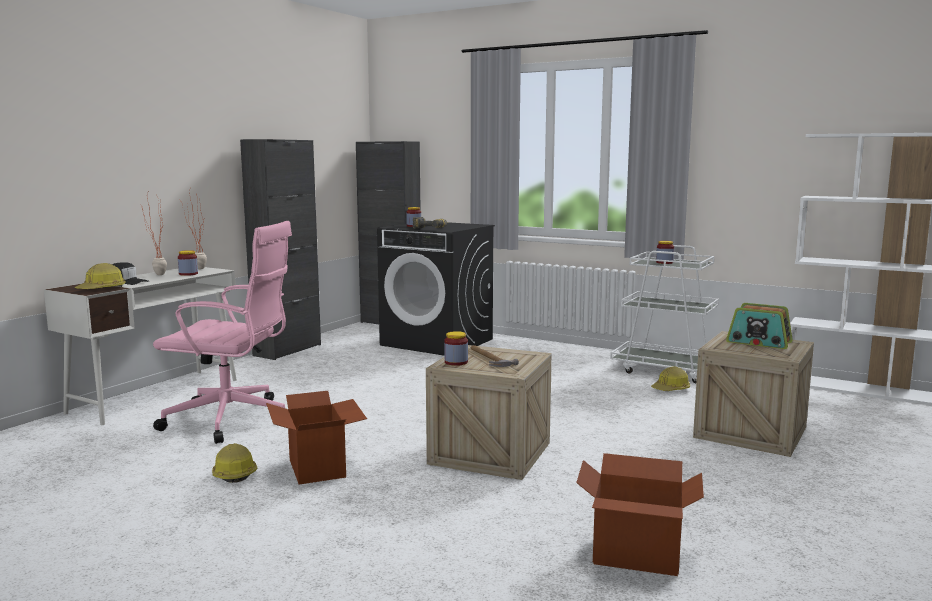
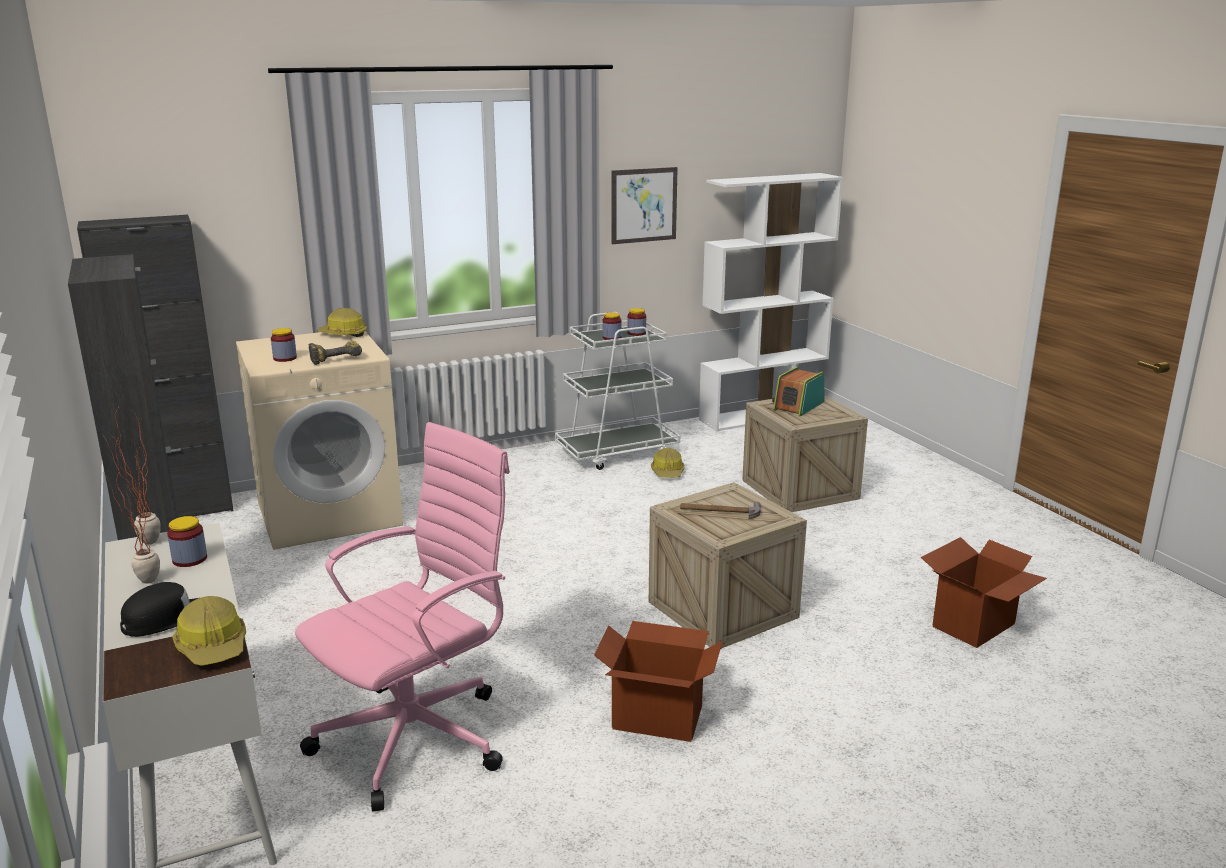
camera: 55 degrees left, 10 degrees up
hard hat [212,443,257,483] -> hard hat moved to [317,308,367,337]
black washing machine [377,223,495,356] -> beige washing machine [236,331,403,550]
jar [444,331,468,366] -> jar moved to [627,308,646,336]
radio [726,303,793,349] -> radio turned 150 degrees clockwise [772,367,825,416]
none -> picture [611,167,678,244]

